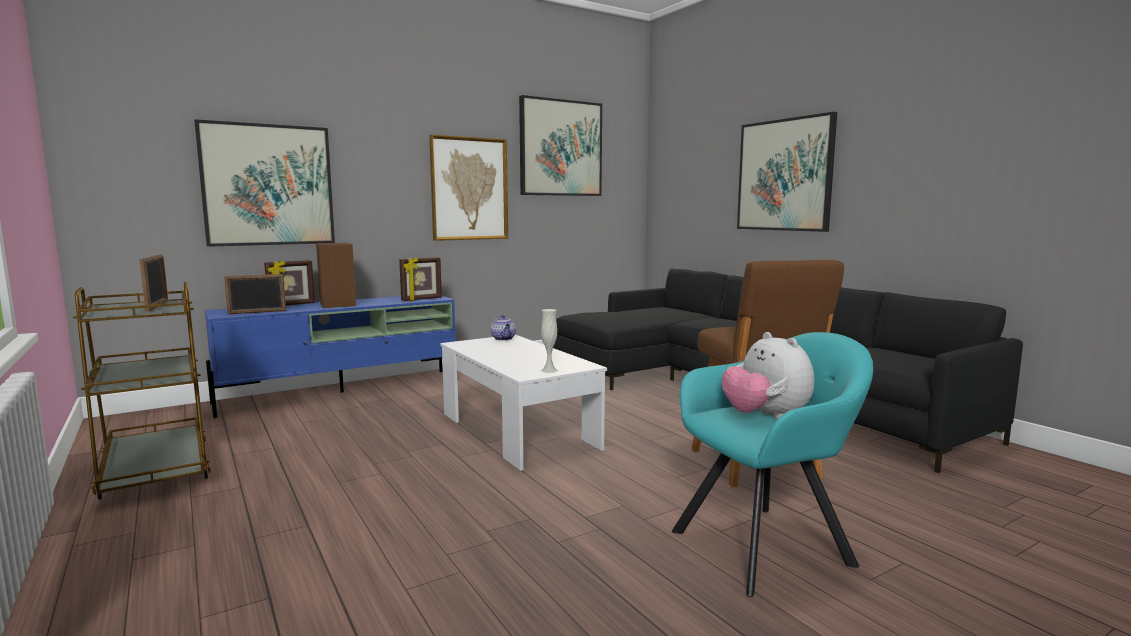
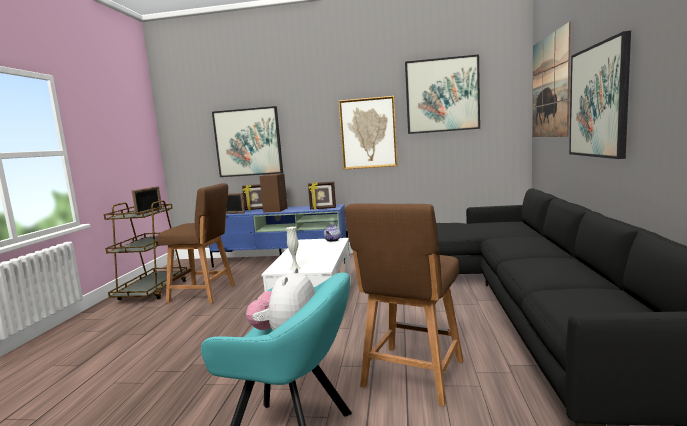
camera: 40 degrees right, 0 degrees up
none -> brown stool [157,183,235,303]
none -> picture [532,21,571,137]

